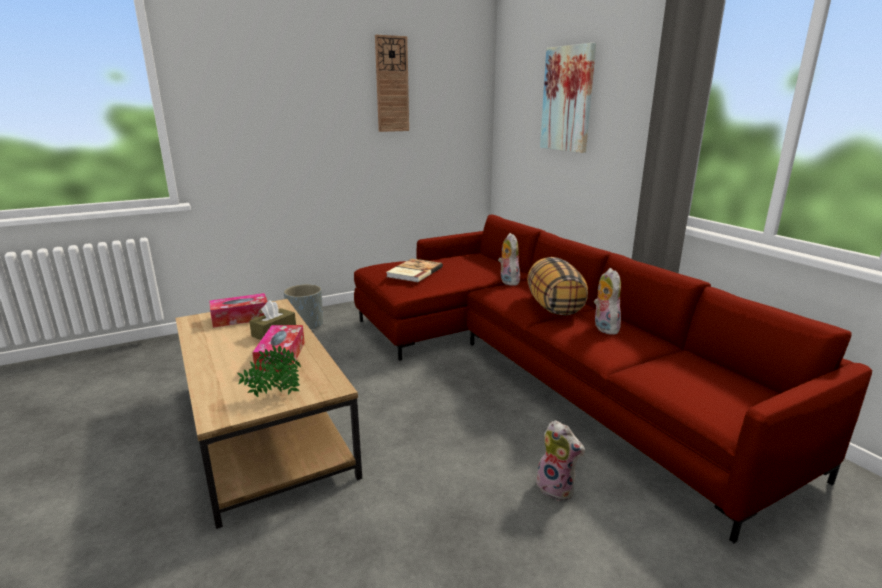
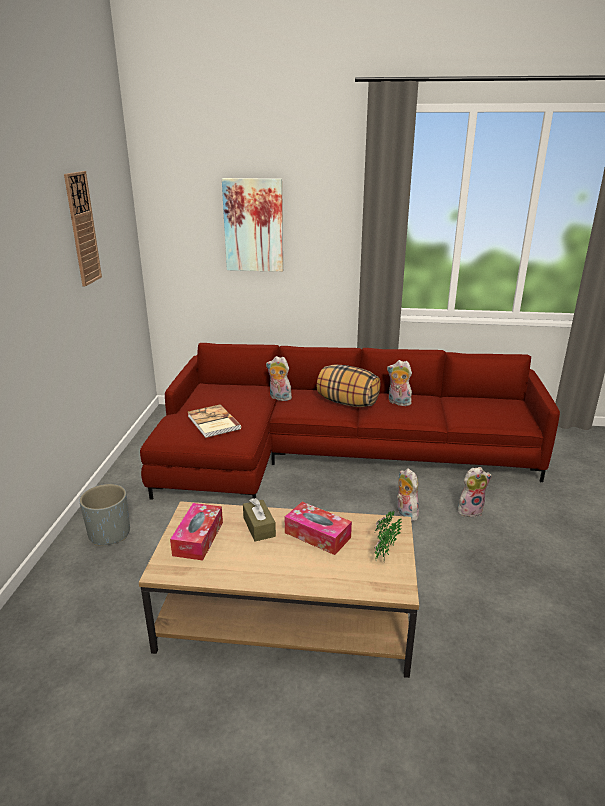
camera: 55 degrees left, 5 degrees up
none -> plush toy [397,468,419,521]

